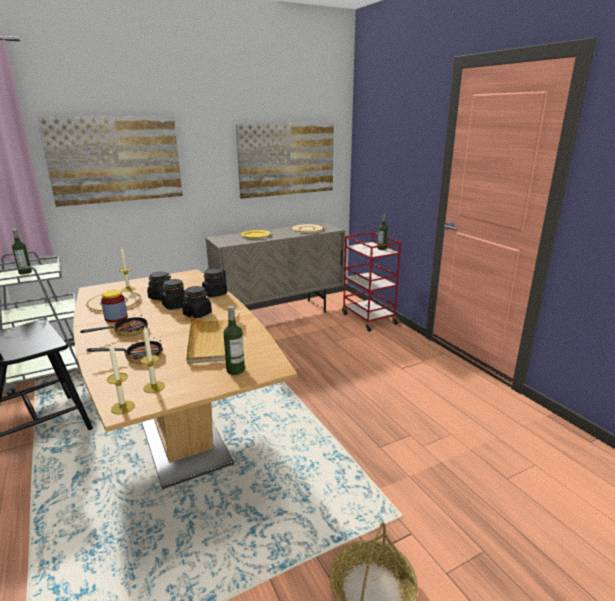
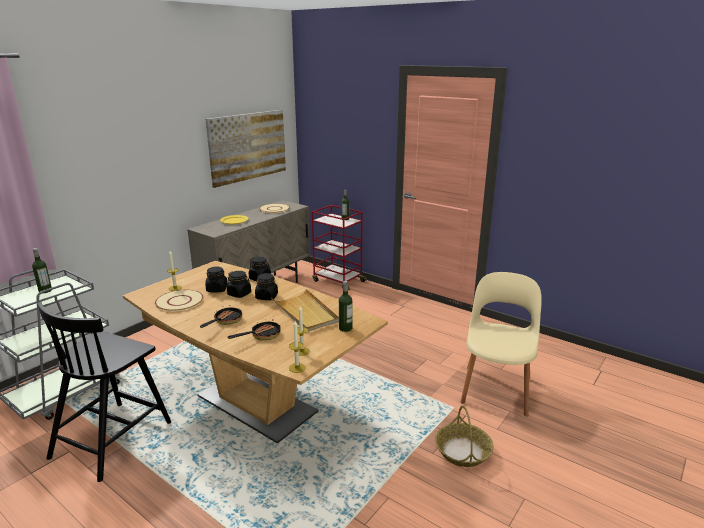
camera: 25 degrees left, 0 degrees up
picture [37,116,183,207] -> none
jar [101,290,127,323] -> none
none -> beige chair [460,272,542,416]

